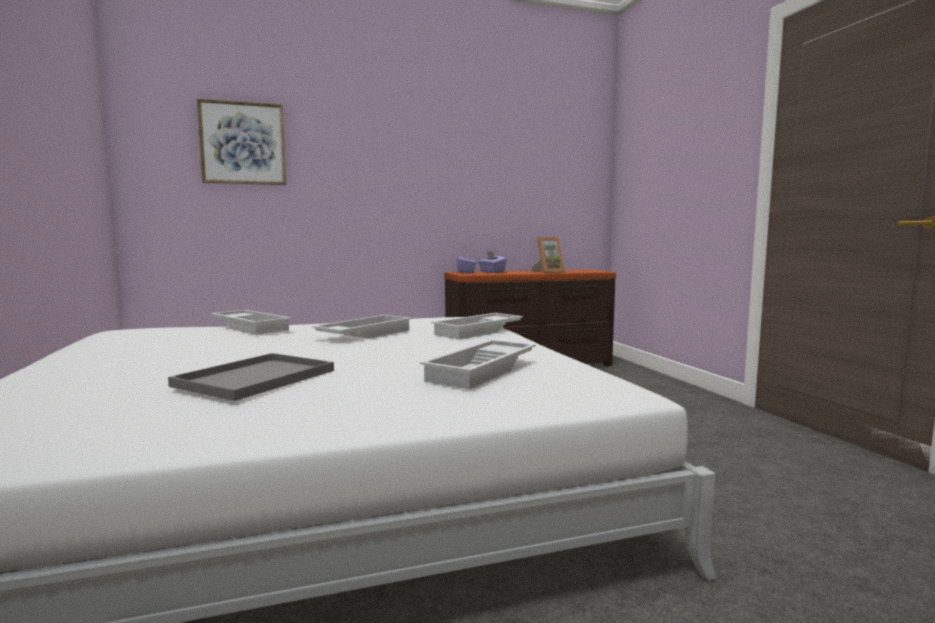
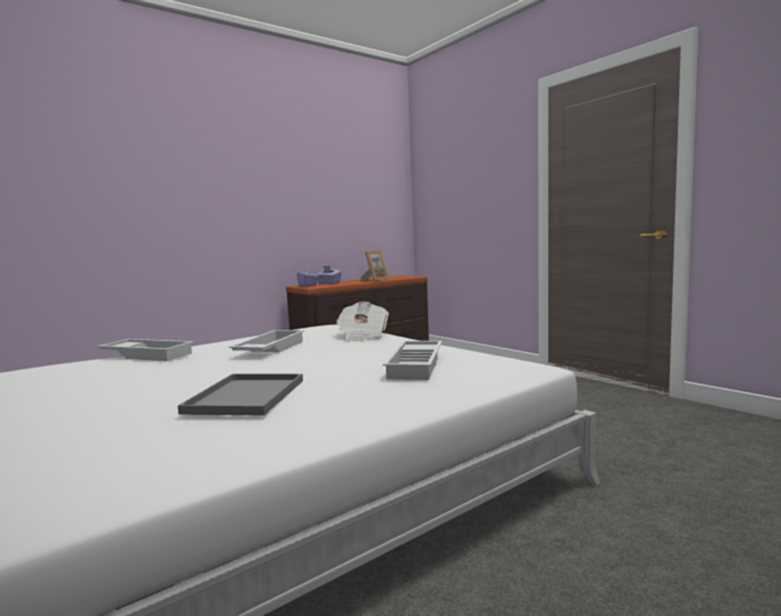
camera: 20 degrees left, 0 degrees up
picture [197,99,286,185] -> none
white tray [431,313,523,340] -> newspaper [336,302,389,342]

